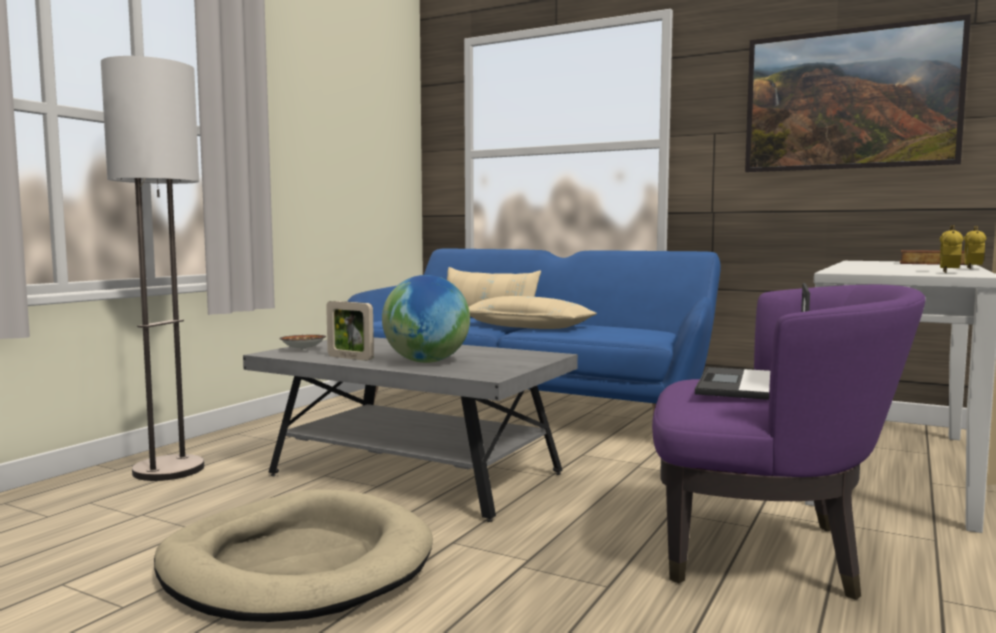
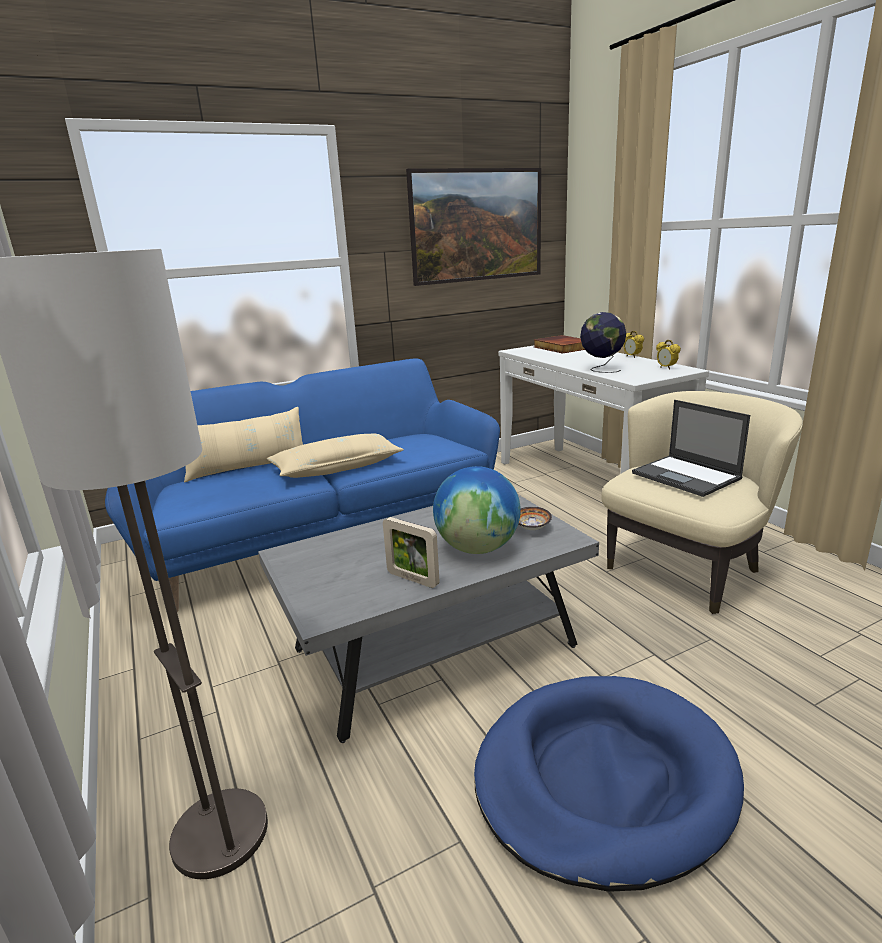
camera: 55 degrees left, 15 degrees up
beige dog bed [154,489,433,622] -> blue dog bed [474,676,744,892]
bowl [279,335,326,350] -> bowl moved to [519,507,552,530]
picture frame [326,301,374,361] -> picture frame turned 60 degrees clockwise [383,517,439,588]
purple armchair [652,285,926,600] -> beige armchair [601,391,803,614]
none -> globe [580,312,626,373]

